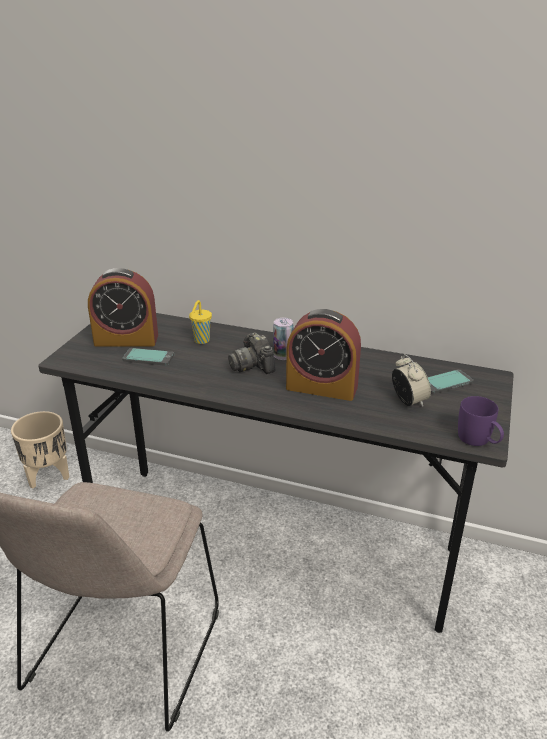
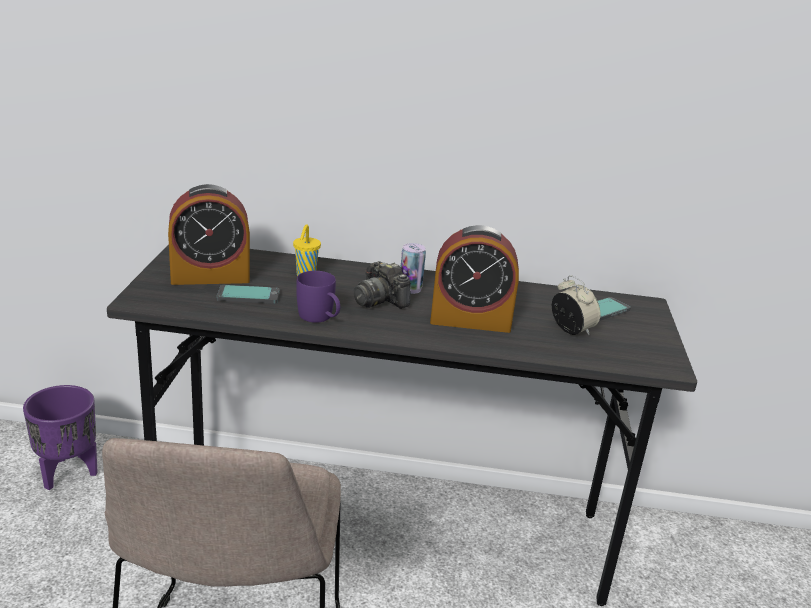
camera: 15 degrees left, 5 degrees down
beige planter [11,411,69,489] -> purple planter [23,385,98,490]
purple mug [458,396,504,446] -> purple mug moved to [296,271,340,323]

